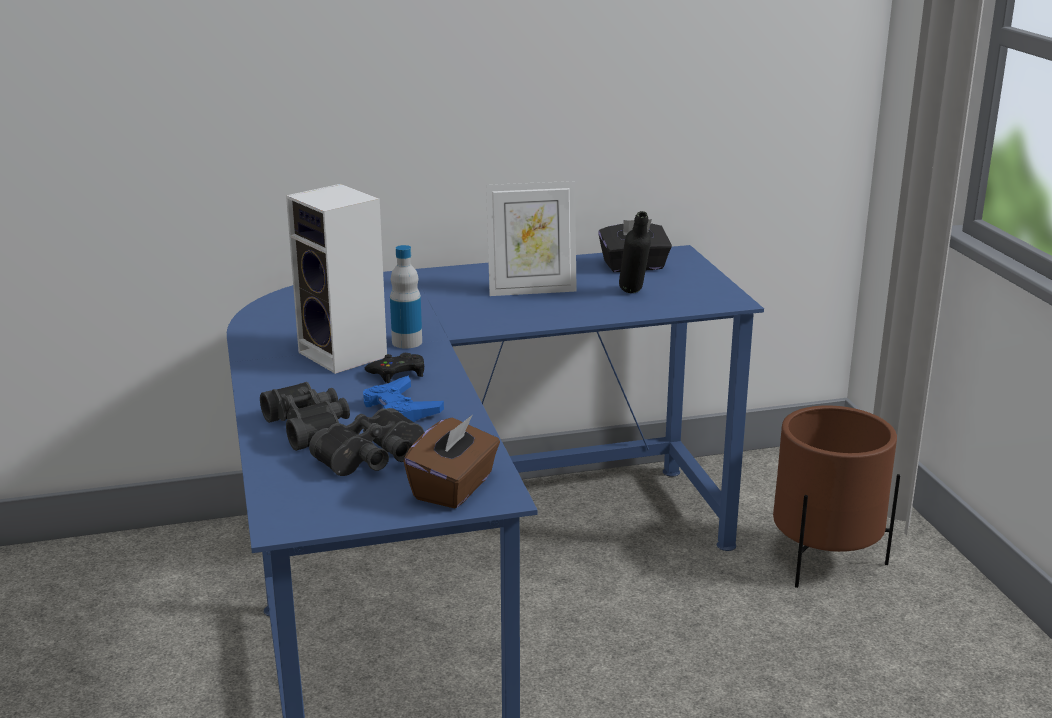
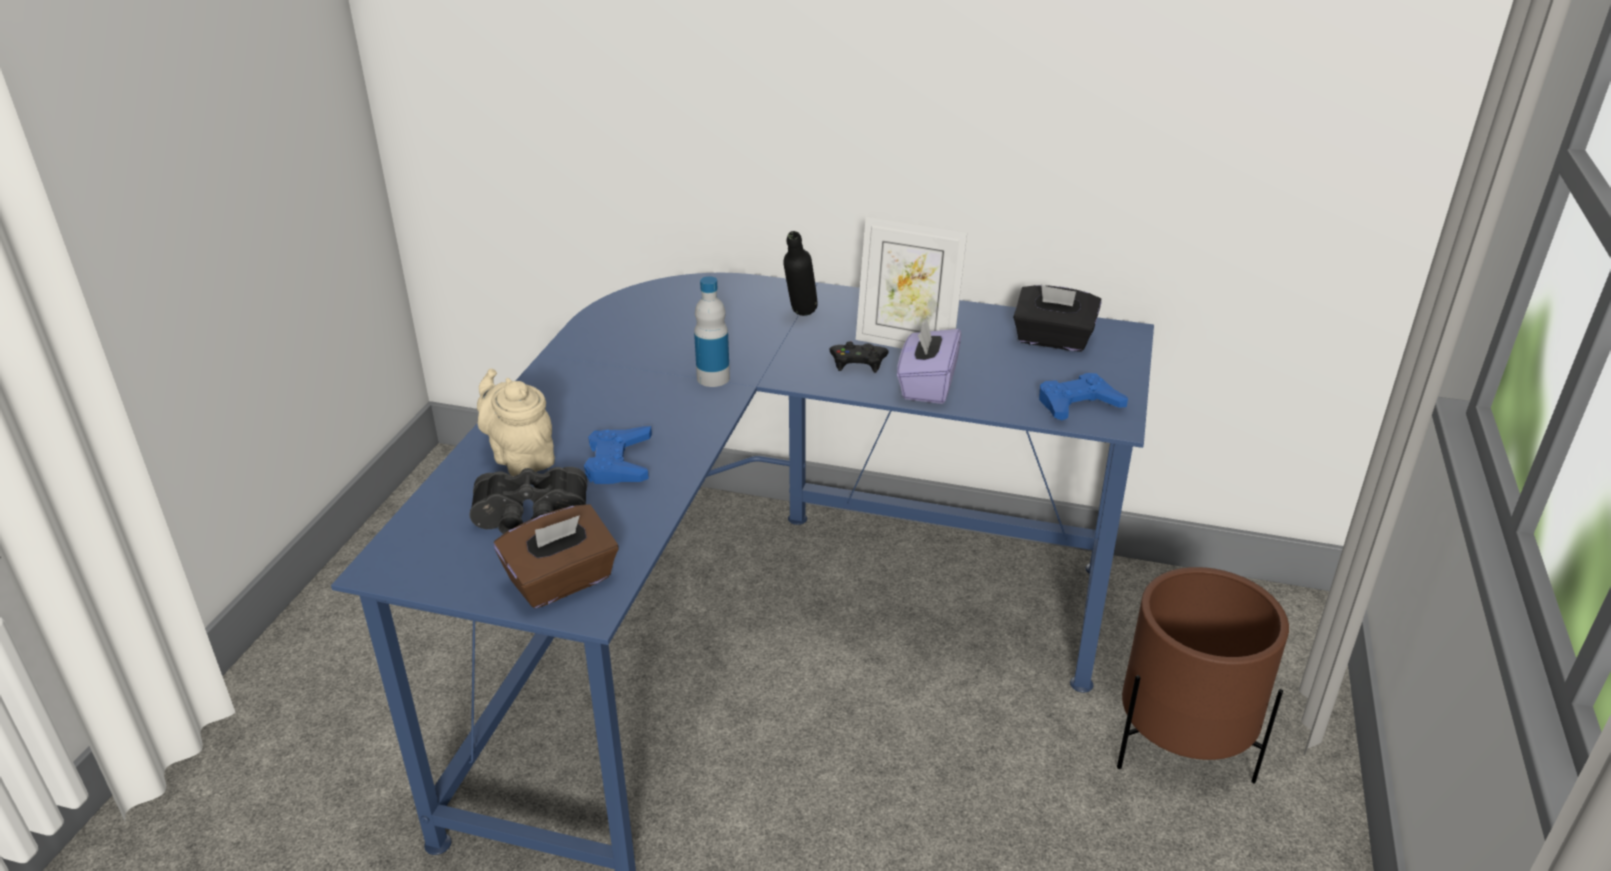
camera: 30 degrees right, 10 degrees up
black binoculars [260,382,350,451] -> beige teapot [477,369,555,476]
speaker [286,184,387,374] -> none
black game controller [365,353,424,383] -> black game controller moved to [829,341,889,372]
black bottle [619,211,651,293] -> black bottle moved to [783,231,818,316]
none -> purple tissue box [897,318,961,404]
none -> blue game controller [1039,373,1128,420]

